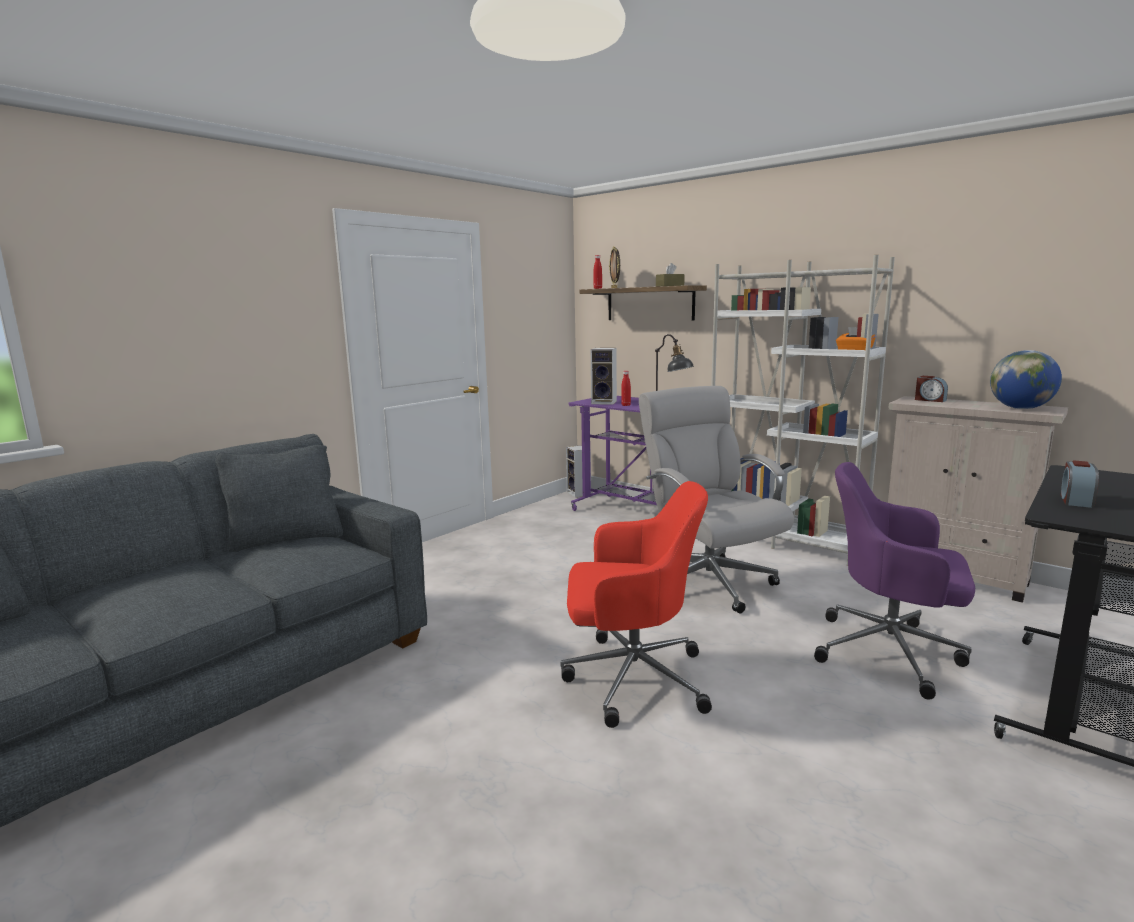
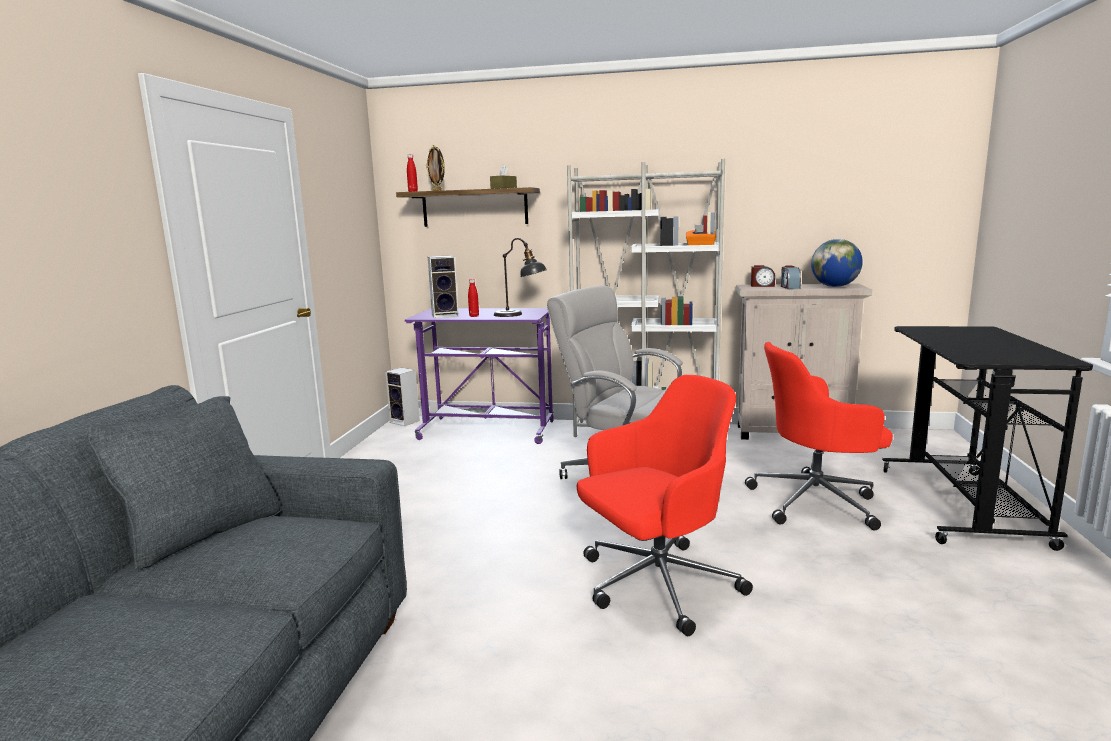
camera: 30 degrees left, 0 degrees up
purple office chair [814,462,975,700] -> red office chair [745,342,893,530]
alarm clock [1061,461,1099,508] -> alarm clock moved to [781,265,801,289]

